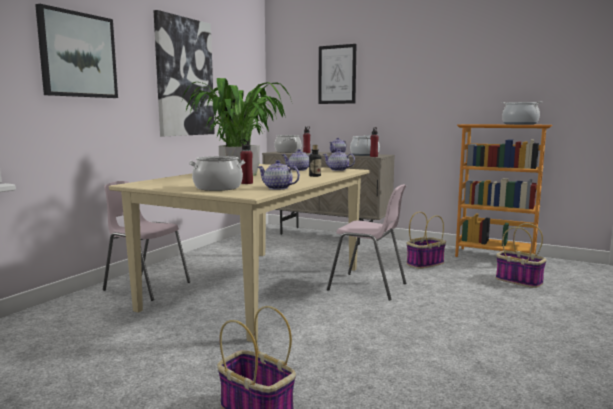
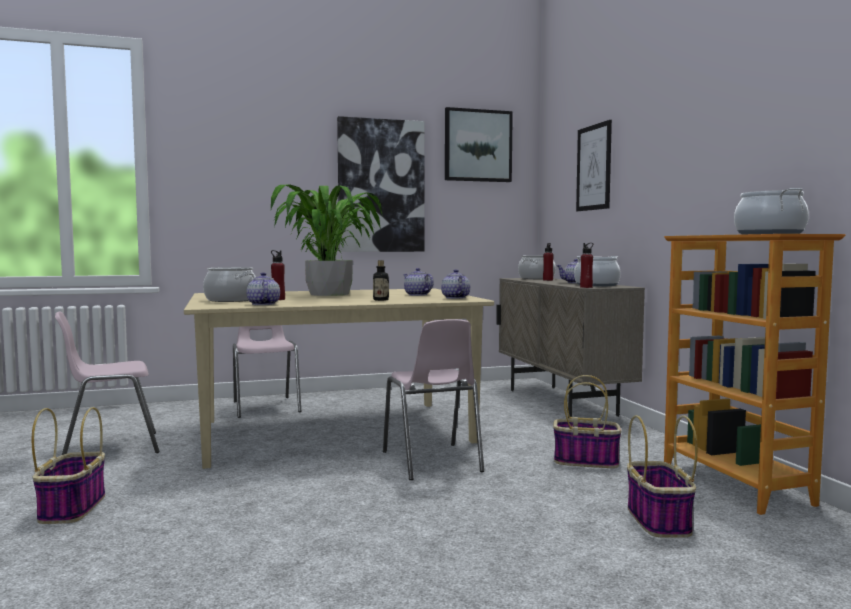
camera: 45 degrees right, 5 degrees down
picture [35,4,118,98] -> picture moved to [445,107,513,182]
none -> pink chair [55,311,160,455]

